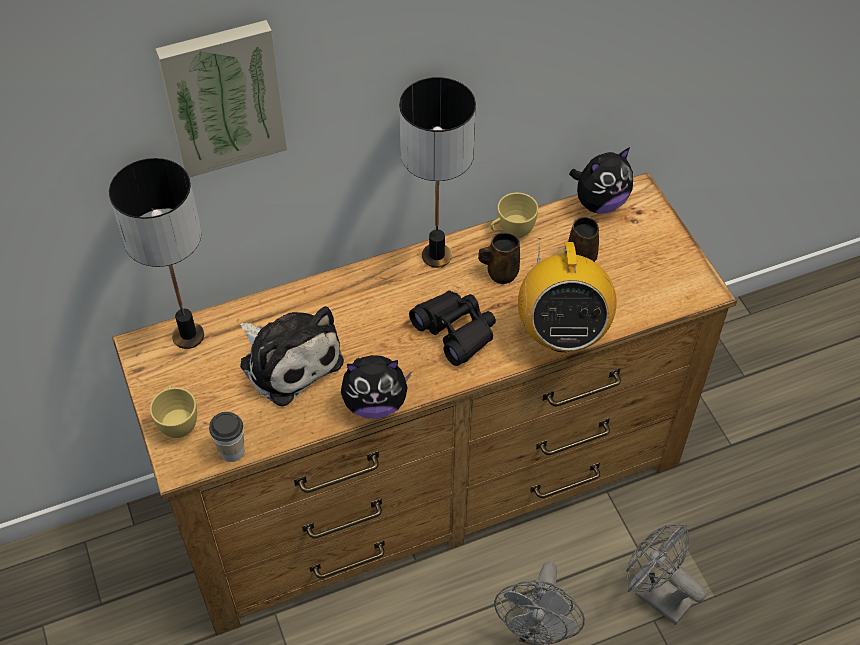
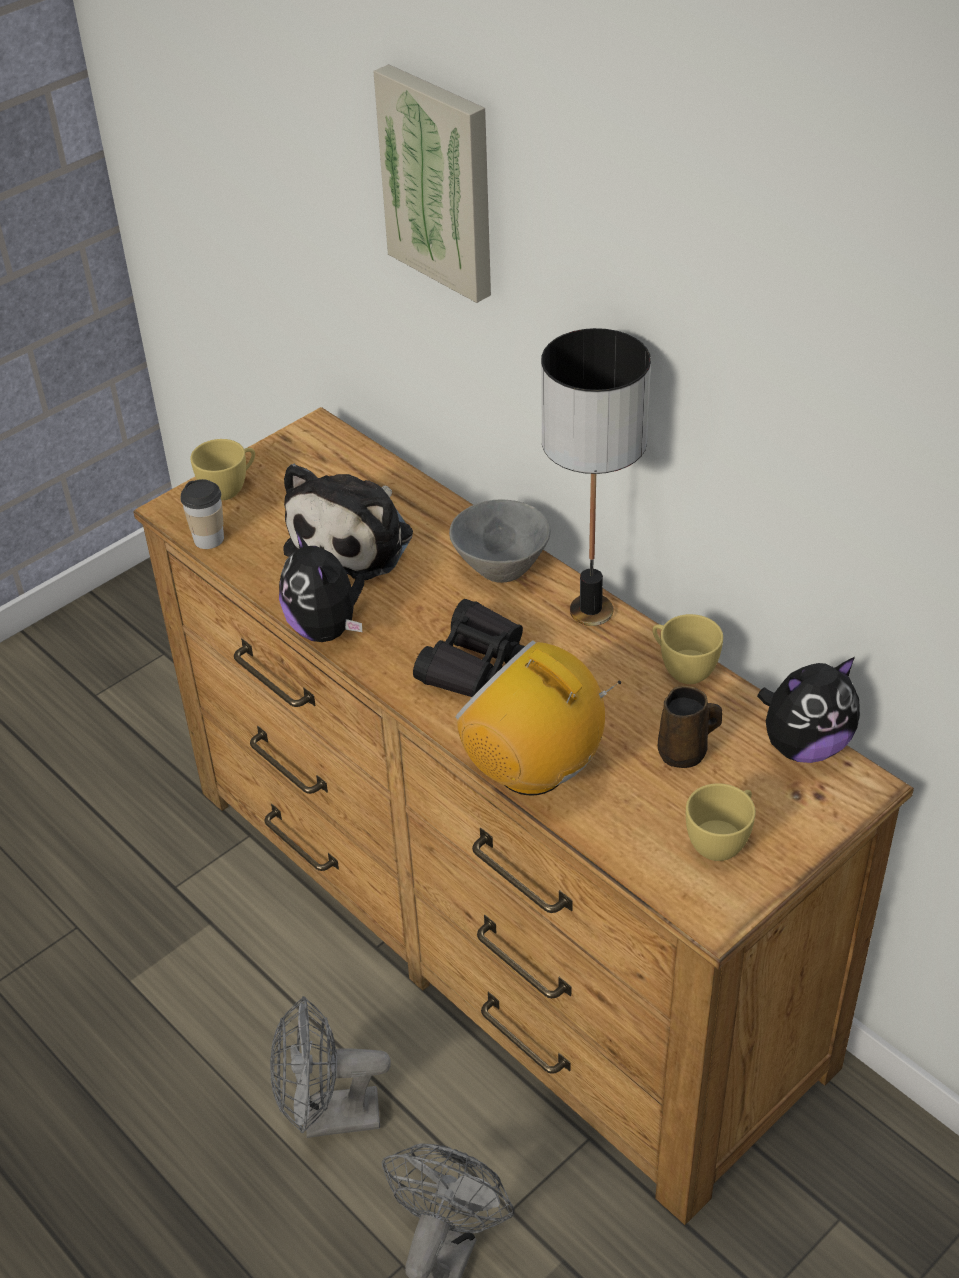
camera: 70 degrees right, 10 degrees down
table lamp [109,158,204,349] -> none
brown mug [478,232,520,284] -> none
radio [518,238,616,352] -> radio turned 60 degrees clockwise [455,640,621,796]
plush toy [569,147,633,213] -> plush toy turned 60 degrees counterclockwise [757,657,860,763]
none -> grey bowl [449,499,550,583]
none -> yellow cup [686,783,756,861]

